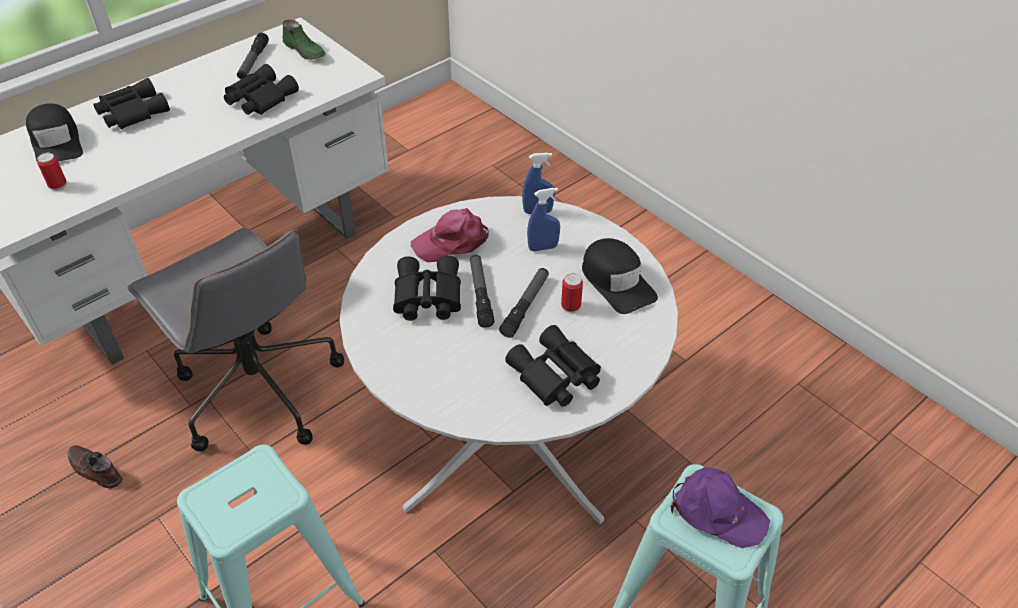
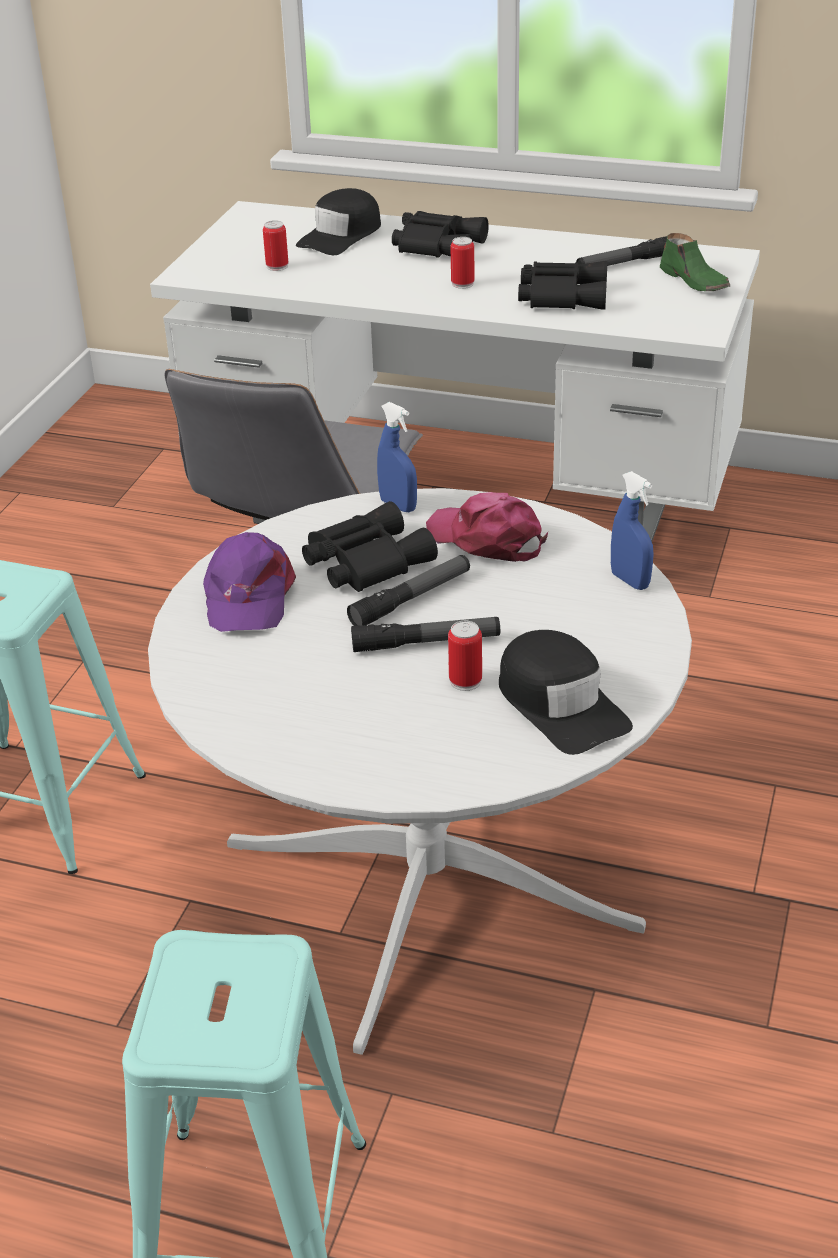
camera: 60 degrees right, 10 degrees down
brown shoe [68,446,123,489] -> none
green shoe [282,20,326,60] -> green shoe turned 45 degrees counterclockwise [660,233,730,291]
black binoculars [505,325,601,407] -> none
blue spray bottle [527,188,560,252] -> blue spray bottle moved to [377,402,417,512]
black cap [582,238,658,314] -> black cap turned 60 degrees counterclockwise [499,630,633,755]
purple cap [670,467,770,548] -> purple cap moved to [203,532,296,632]
none -> can [450,237,475,289]

